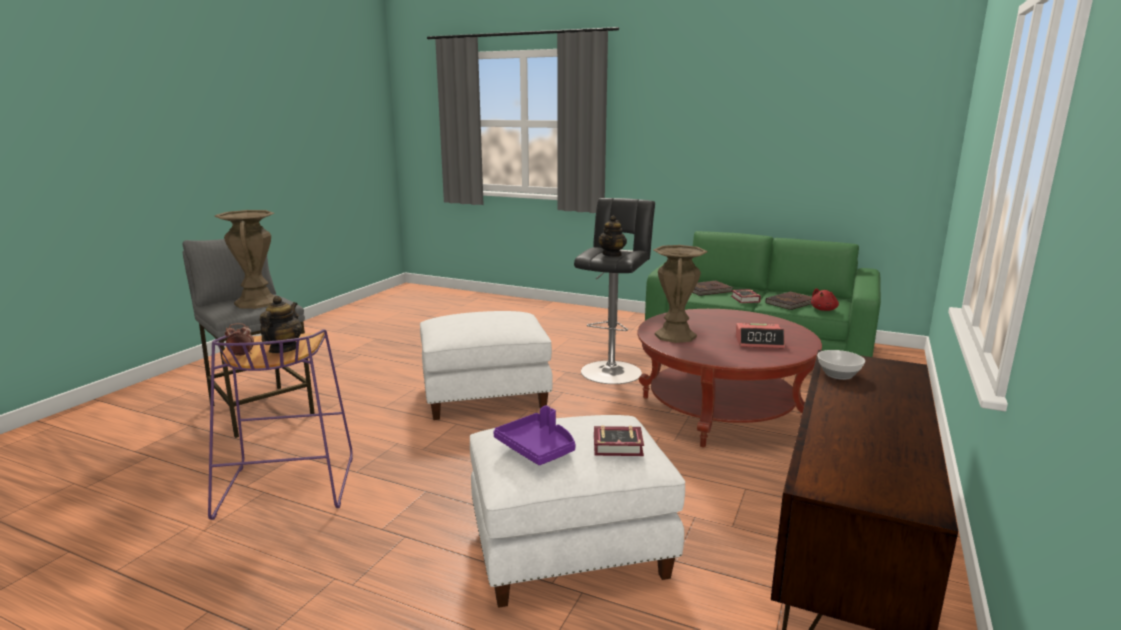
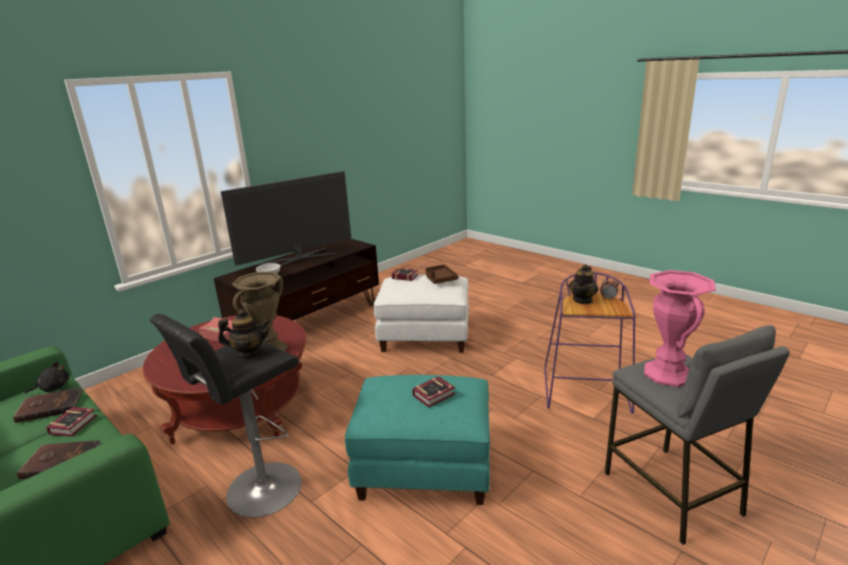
camera: 160 degrees left, 5 degrees up
brown vase [215,210,275,309] -> pink vase [644,270,716,387]
white ottoman [420,311,553,420] -> turquoise ottoman [345,375,490,505]
purple tray [493,405,576,465] -> brown tray [426,265,458,284]
teapot [598,216,627,257] -> teapot turned 45 degrees clockwise [218,309,271,358]
red plush toy [811,288,839,311] -> black plush toy [25,361,69,394]
none -> television [220,171,351,266]
none -> book [412,376,455,407]

